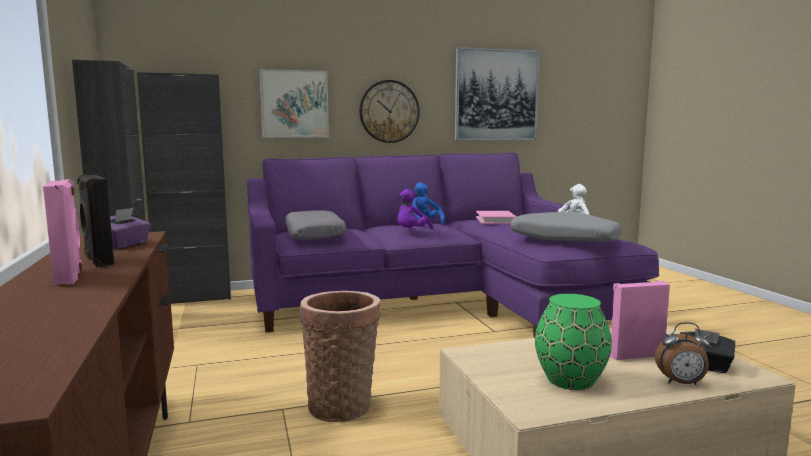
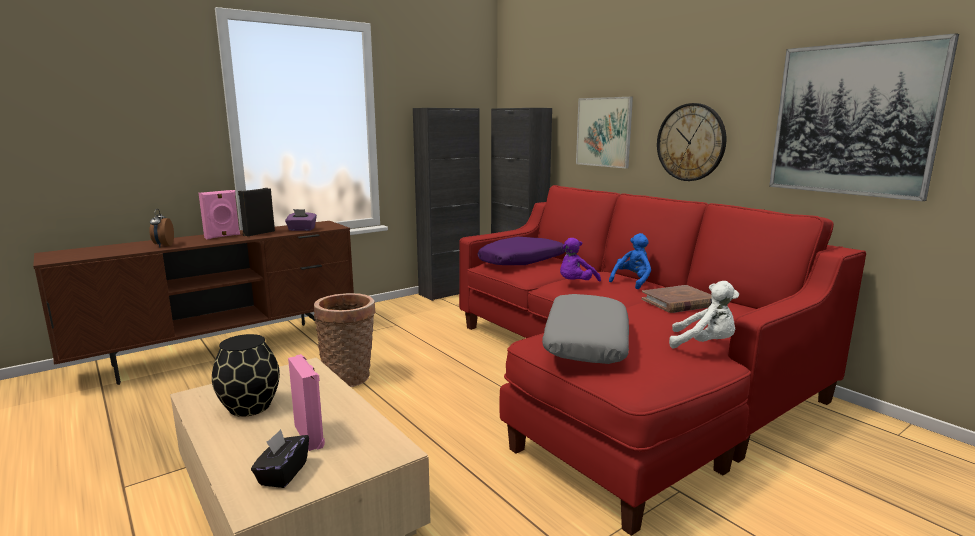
camera: 70 degrees right, 5 degrees up
purple sofa [247,152,659,338] -> red sofa [459,185,866,536]
grey pillow [285,210,346,240] -> purple pillow [478,237,565,265]
purple plush toy [397,189,434,230] -> purple plush toy turned 60 degrees counterclockwise [560,238,601,281]
pink book [476,211,516,224] -> brown book [641,285,712,313]
green vase [535,294,612,390] -> black vase [212,334,280,417]
alarm clock [655,322,710,385] -> alarm clock moved to [149,209,174,248]

